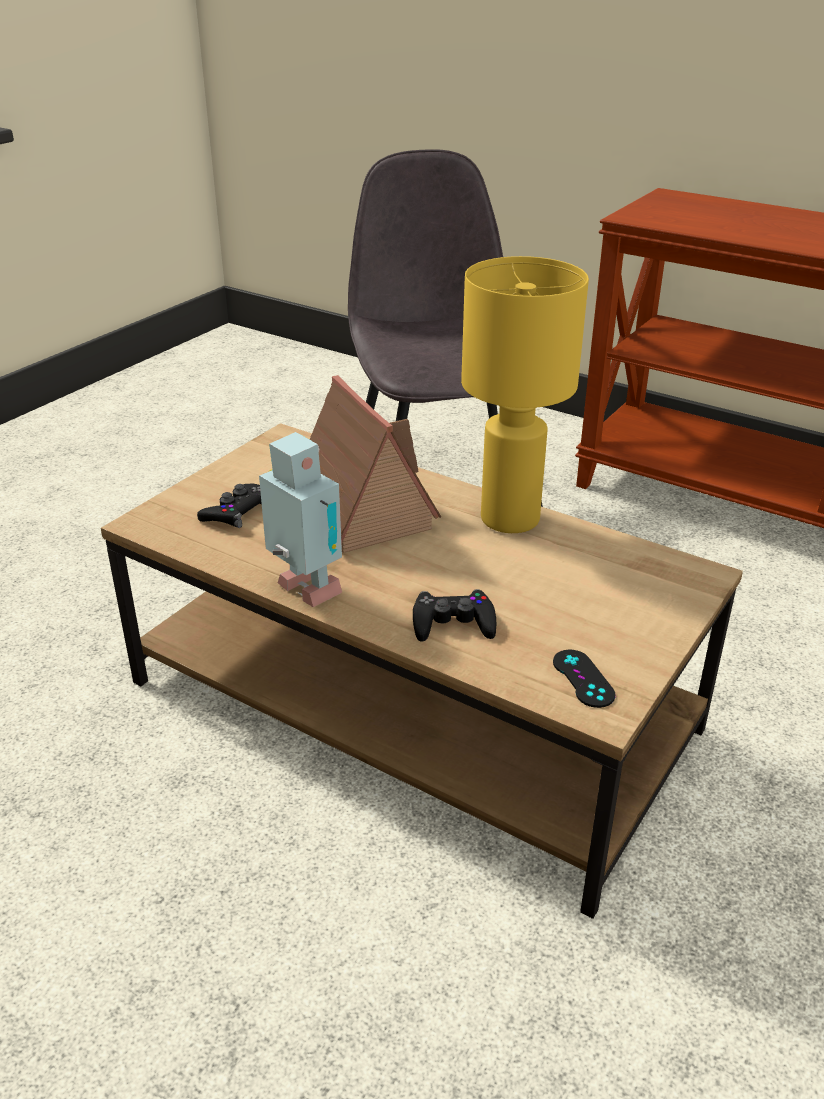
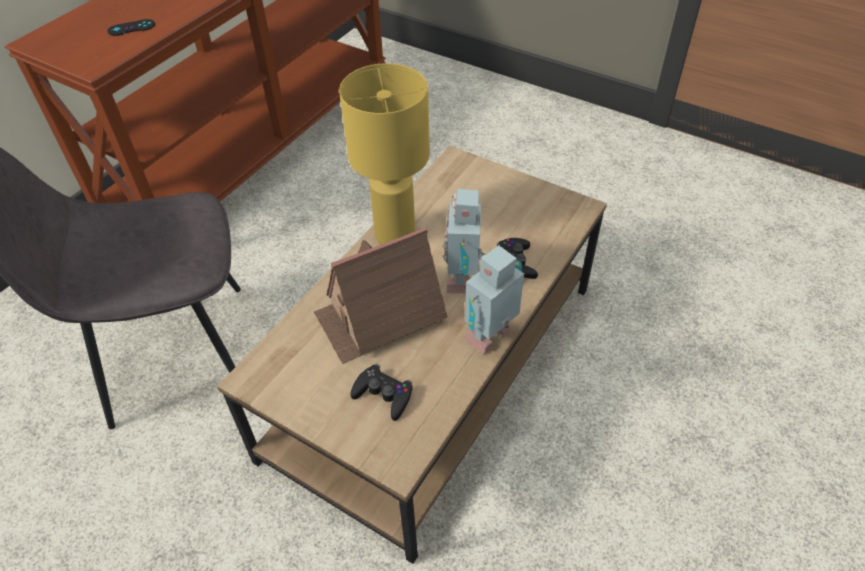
camera: 90 degrees left, 15 degrees up
black game controller [553,650,616,708] -> black game controller moved to [107,19,155,36]
none -> toy robot [442,189,486,294]

